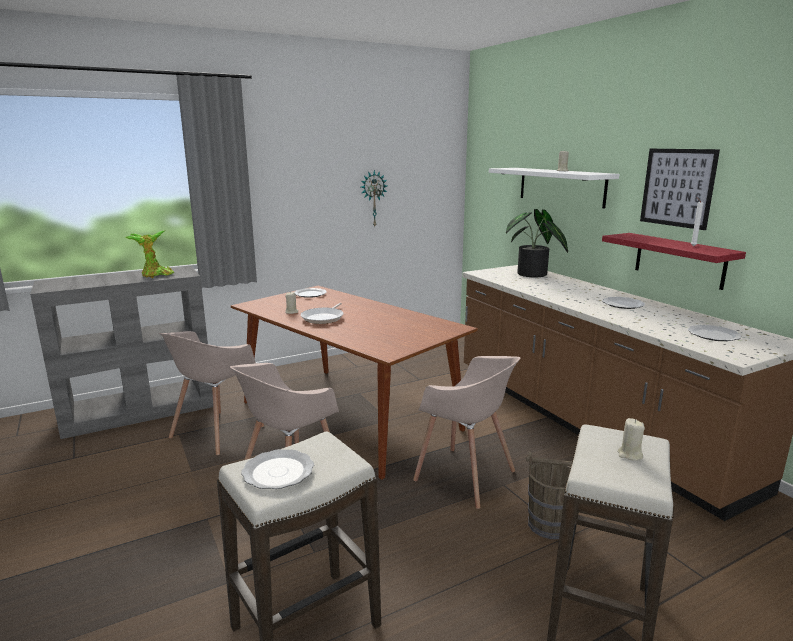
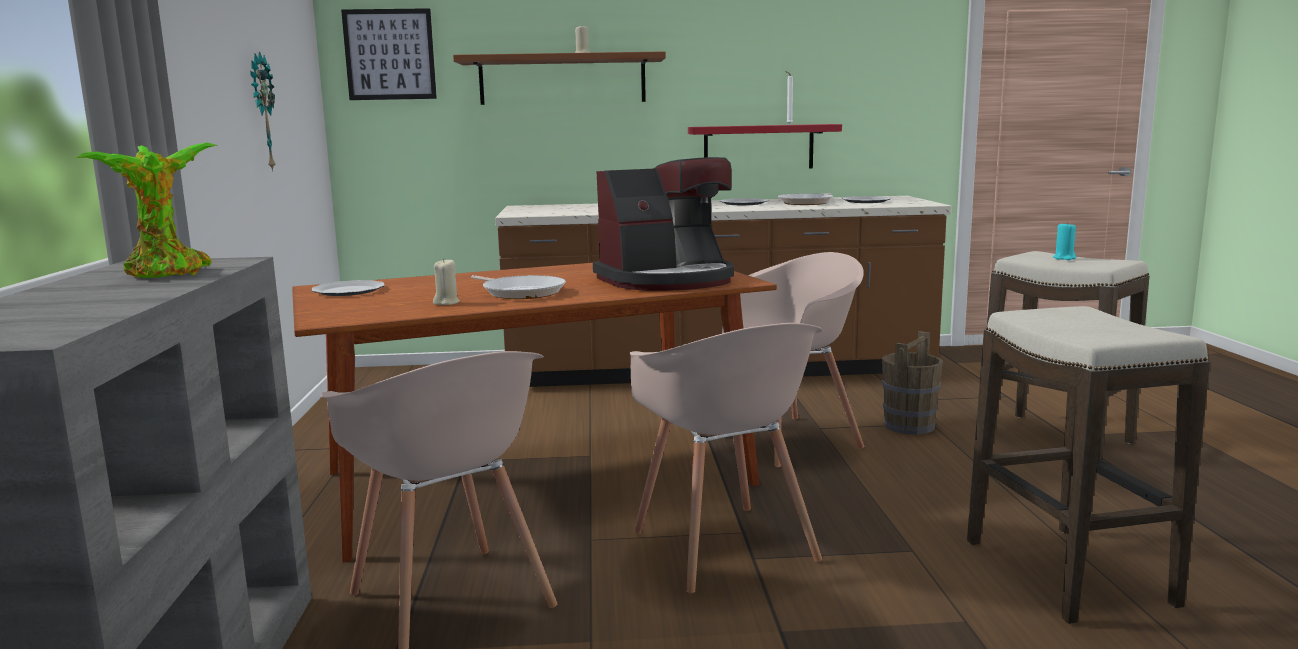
camera: 65 degrees left, 5 degrees down
plate [241,449,314,489] -> none
white shelf [489,168,619,208] -> brown shelf [453,51,666,105]
potted plant [506,209,568,278] -> none
beige candle [617,418,645,461] -> turquoise candle [1053,221,1076,260]
picture [640,149,720,230] -> picture moved to [341,8,437,100]
none -> coffee machine [593,157,734,291]
none -> frying pan [778,193,833,205]

